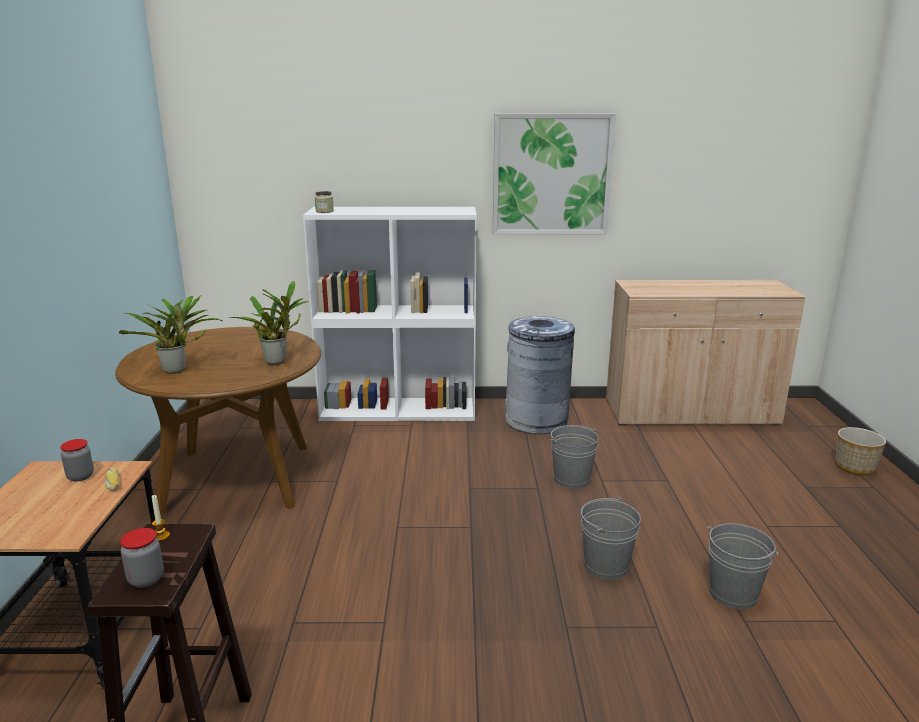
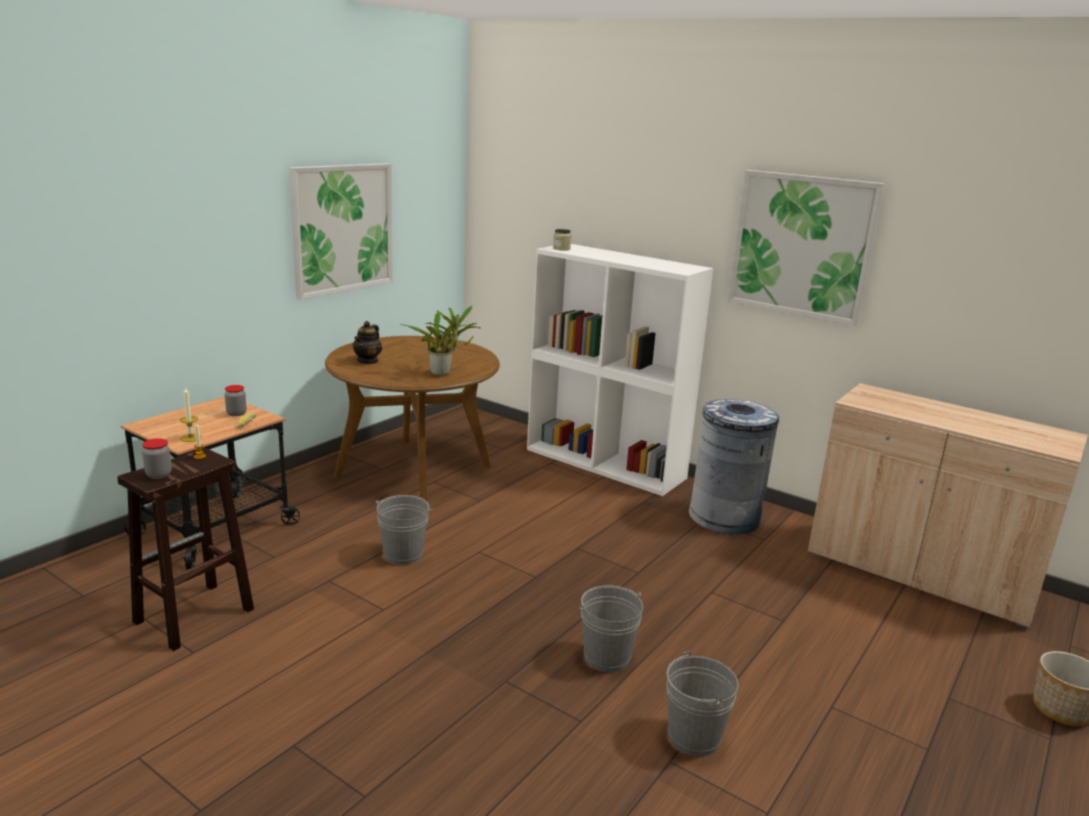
camera: 35 degrees right, 0 degrees up
potted plant [119,296,222,374] -> teapot [352,321,382,364]
grey bucket [550,425,599,489] -> grey bucket moved to [376,495,432,565]
none -> candle [180,387,202,442]
none -> picture [289,163,393,300]

